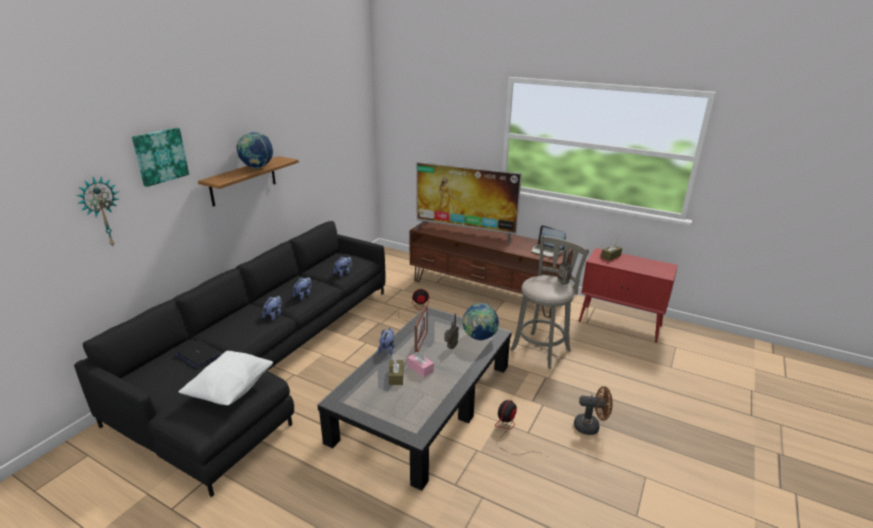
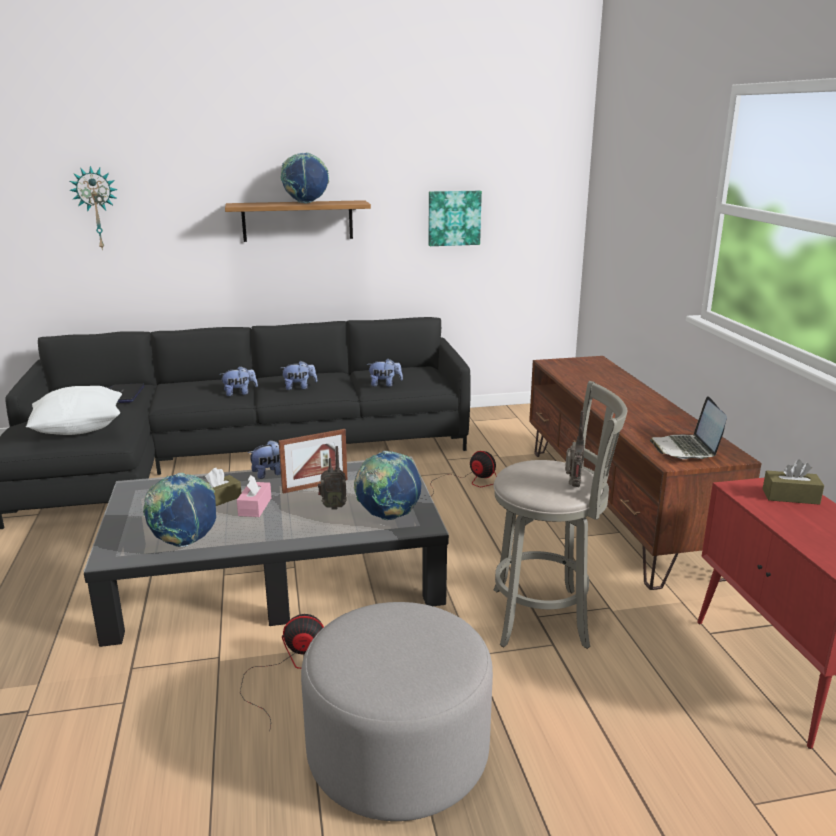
camera: 50 degrees right, 5 degrees down
picture [132,128,189,187] -> picture moved to [428,191,482,246]
television [415,162,522,245] -> none
brown fan [574,386,613,435] -> grey ottoman [301,602,493,821]
none -> globe [143,473,216,547]

